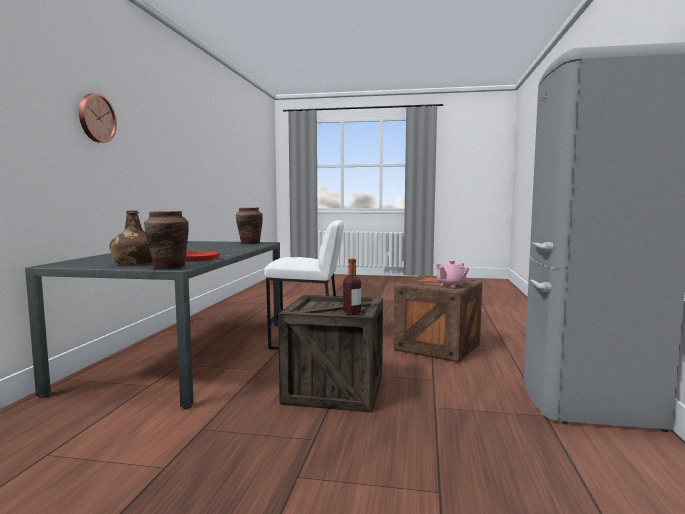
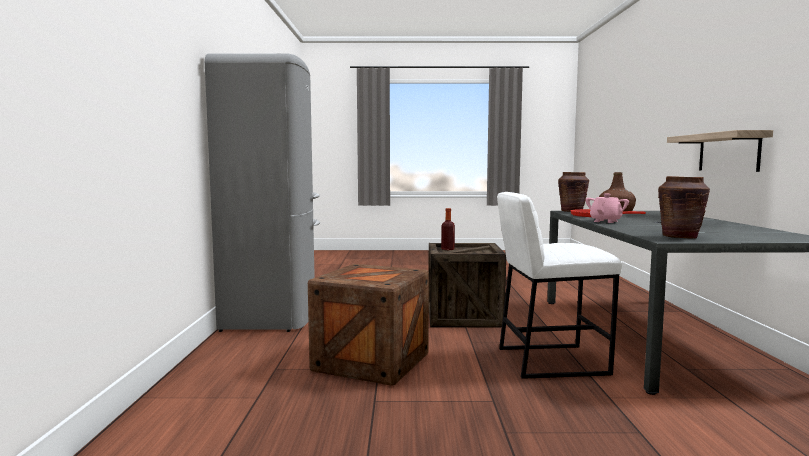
camera: 170 degrees right, 0 degrees up
wall clock [79,93,117,143] -> none
pink teapot [436,260,469,287] -> pink teapot moved to [586,194,629,223]
none -> shelf [667,130,773,172]

